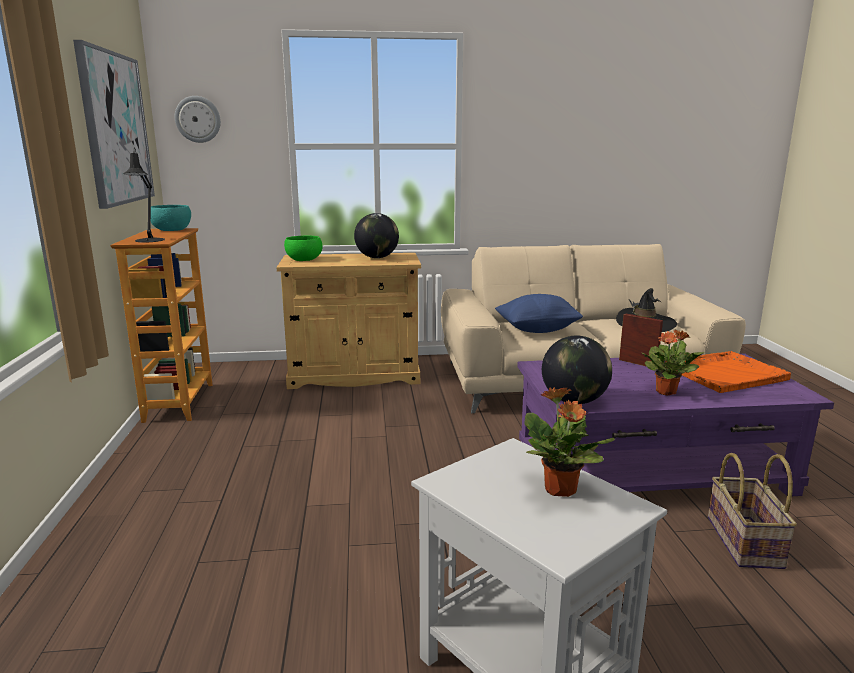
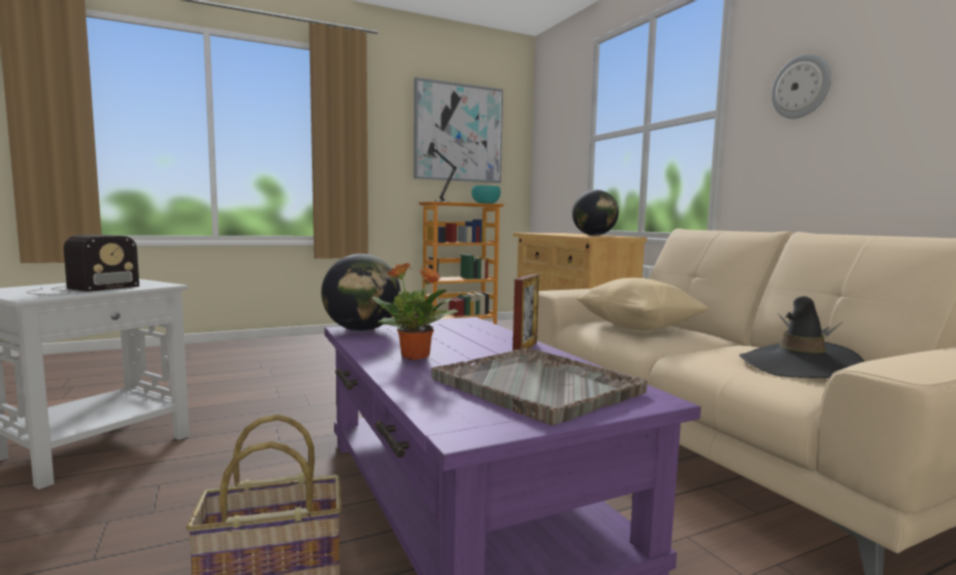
camera: 70 degrees right, 10 degrees down
wall clock [175,96,221,143] -> wall clock moved to [771,54,831,119]
green bowl [284,236,323,261] -> none
blue pillow [495,294,583,333] -> beige pillow [577,278,709,330]
potted plant [524,387,615,497] -> radio [26,235,139,295]
orange tray [666,351,791,393] -> grey tray [431,348,648,426]

